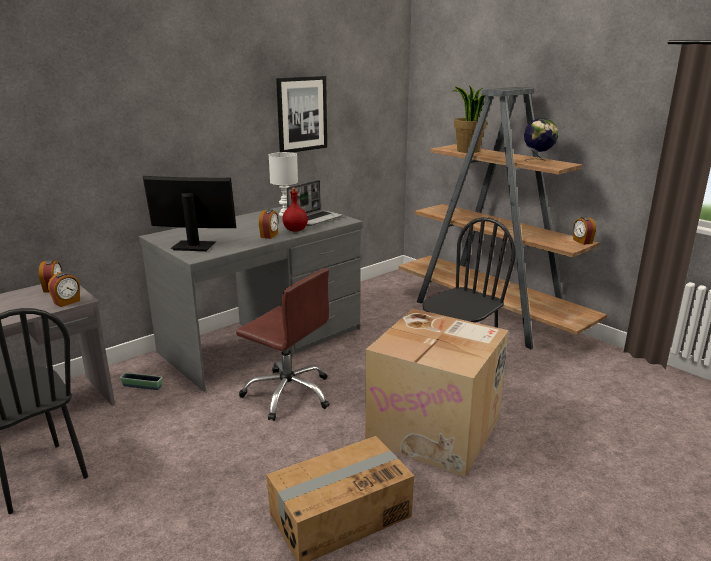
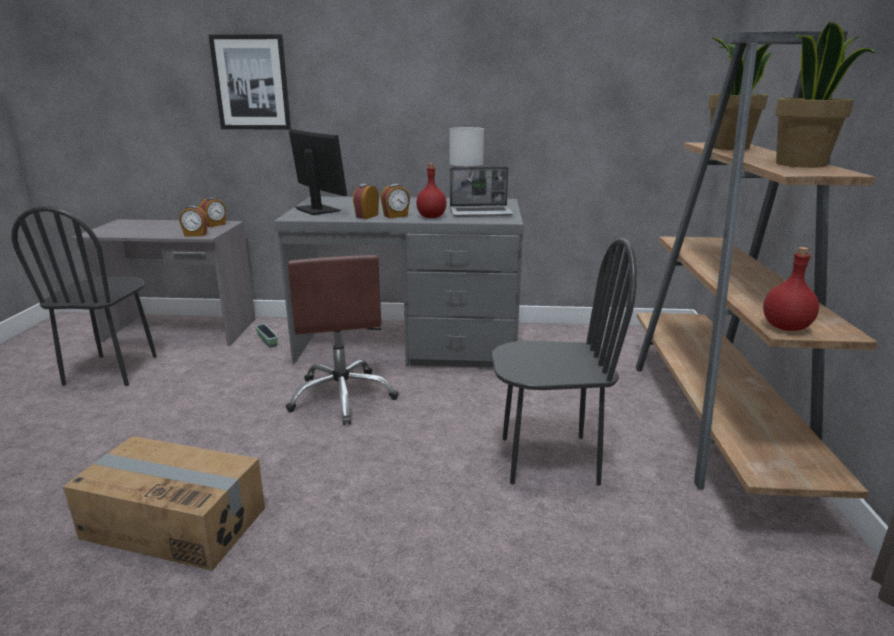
camera: 45 degrees right, 0 degrees up
picture [276,76,327,153] -> picture moved to [208,34,291,130]
cardboard box [365,309,509,477] -> none
globe [524,118,558,162] -> potted plant [775,22,875,168]
alarm clock [573,217,596,245] -> alarm clock moved to [353,184,379,219]
none -> red bottle [763,247,819,331]

